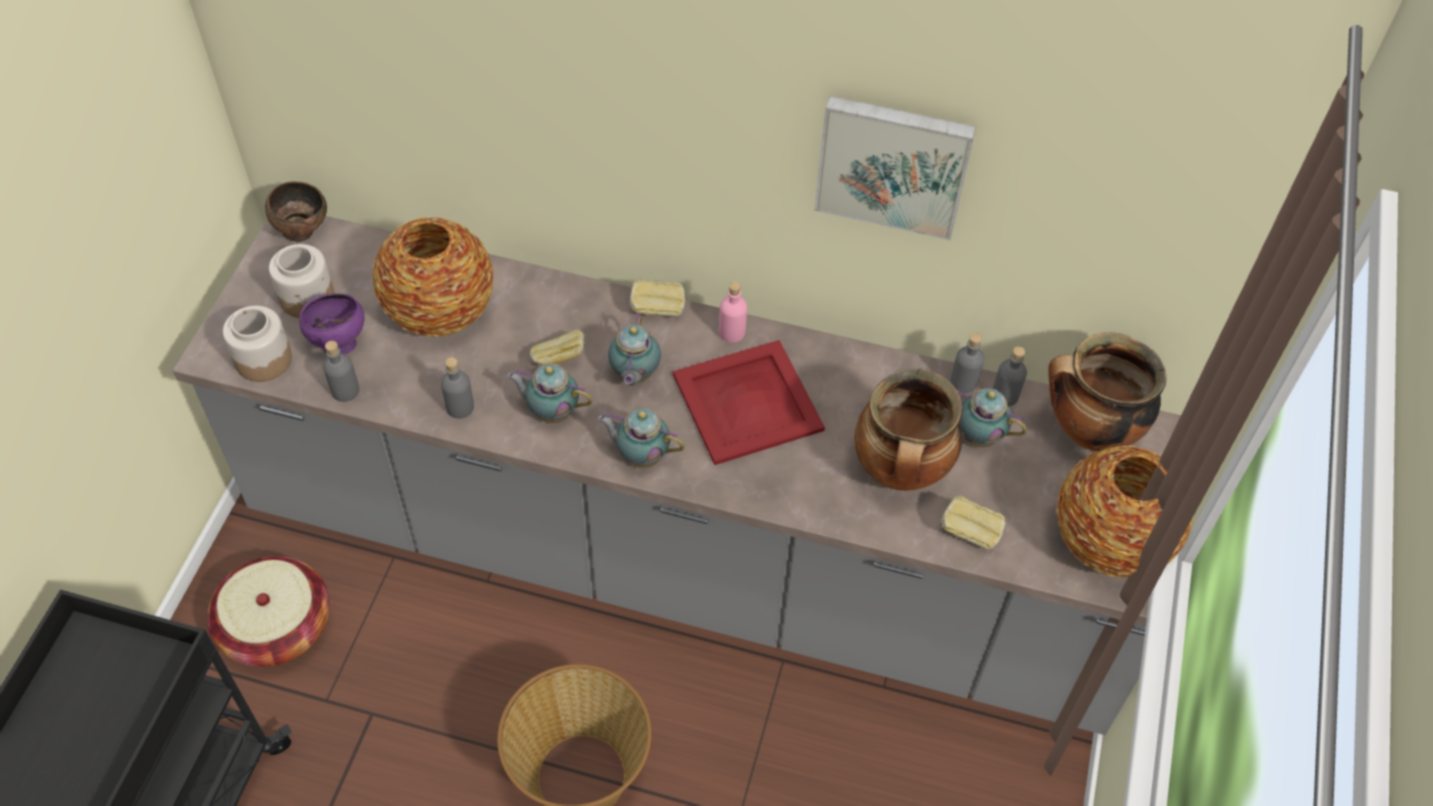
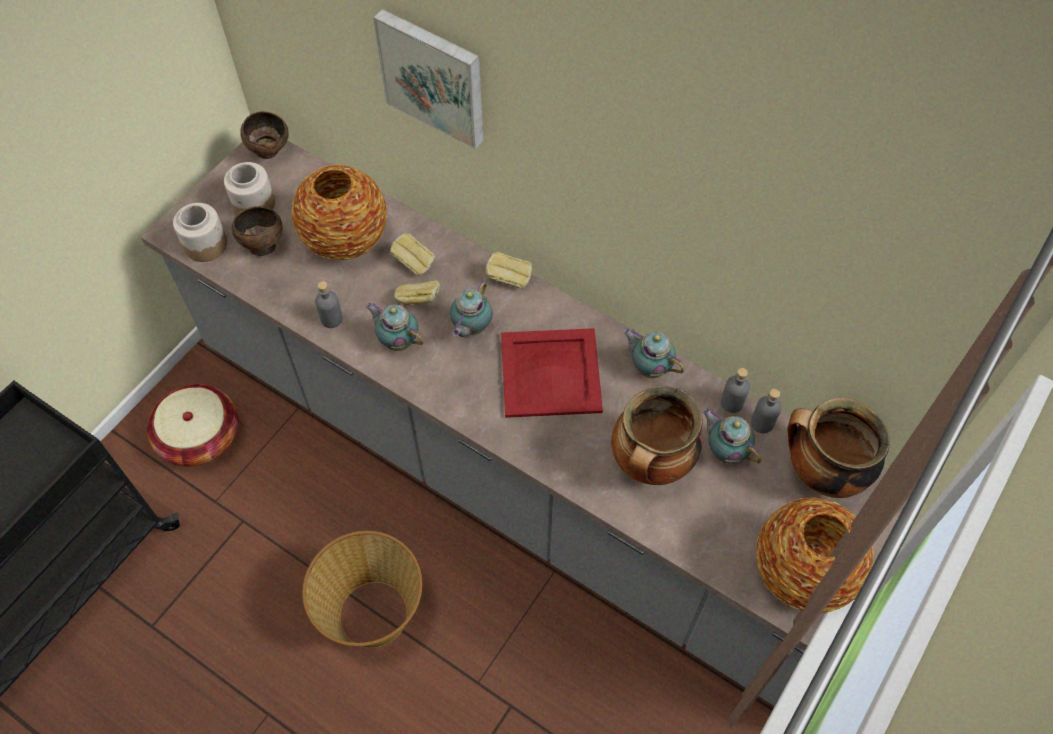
camera: 20 degrees right, 5 degrees up
purple bowl [299,293,365,355] -> brown bowl [232,206,283,256]
grey bottle [323,341,360,402] -> none
teapot [598,408,685,468] -> teapot moved to [623,328,684,378]
pink bottle [719,282,747,343] -> none
picture [814,96,976,240] -> picture moved to [373,9,483,149]
bread [941,495,1006,550] -> bread moved to [390,233,435,276]

